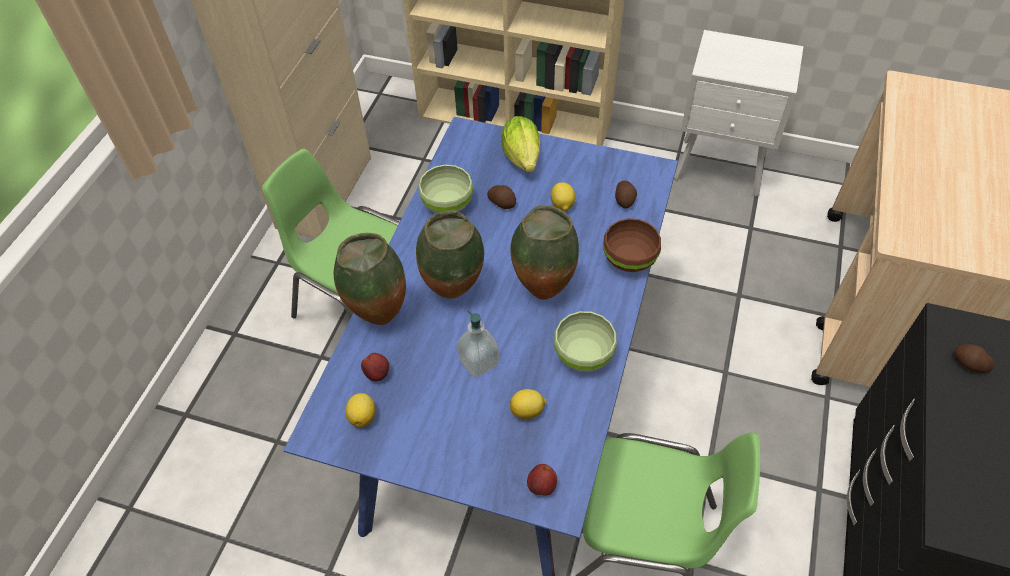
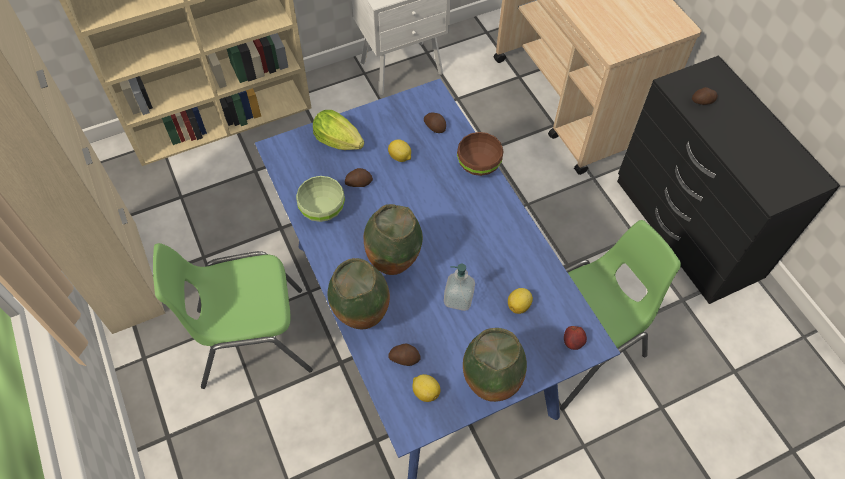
camera: 45 degrees left, 5 degrees up
apple [361,353,389,381] -> potato [388,343,420,366]
vase [510,205,579,300] -> vase moved to [463,328,527,402]
green bowl [554,311,617,372] -> none

